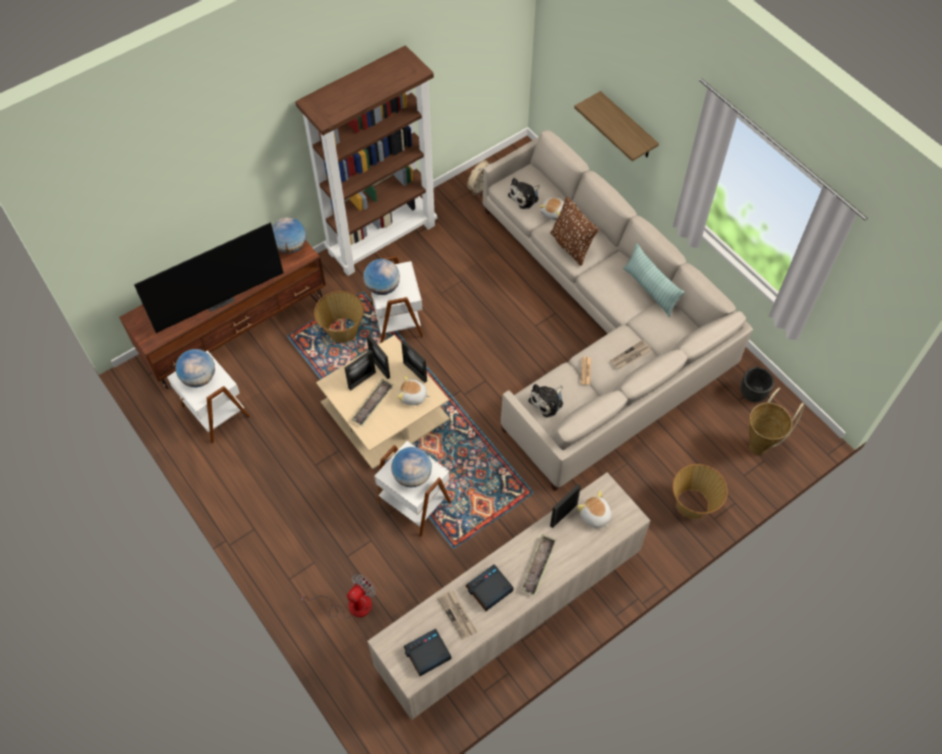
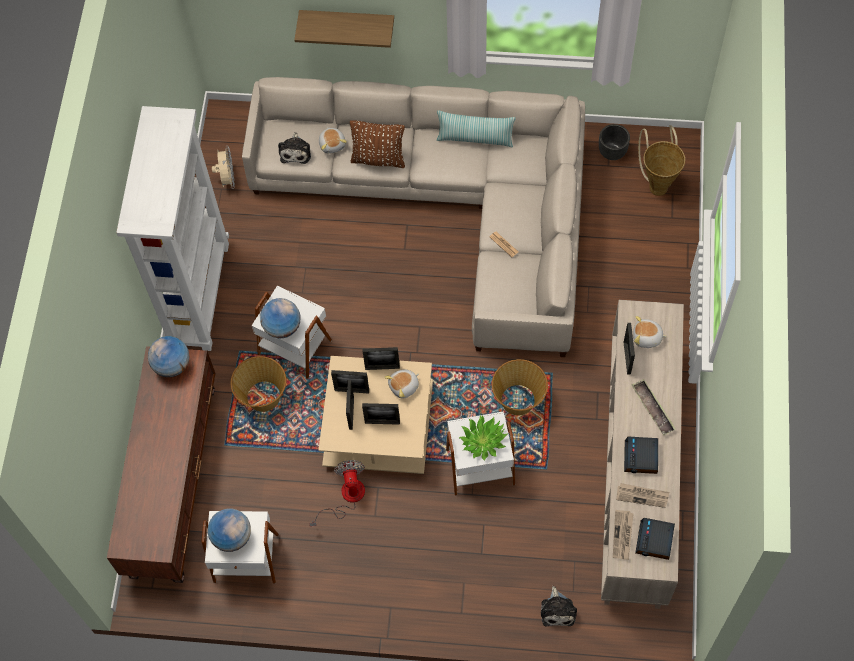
camera: 45 degrees left, 5 degrees up
television [134,222,283,333] -> none
brown bookcase [295,45,437,276] -> white bookcase [116,106,229,351]
fan [300,574,376,619] -> fan moved to [309,460,365,527]
tray [351,379,393,426] -> picture frame [362,403,400,425]
globe [391,447,432,488] -> potted plant [459,415,508,461]
plush toy [528,384,563,417] -> plush toy moved to [541,586,577,627]
newspaper [611,340,651,369] -> newspaper moved to [613,510,634,560]
basket [673,464,728,519] -> basket moved to [492,359,548,415]

